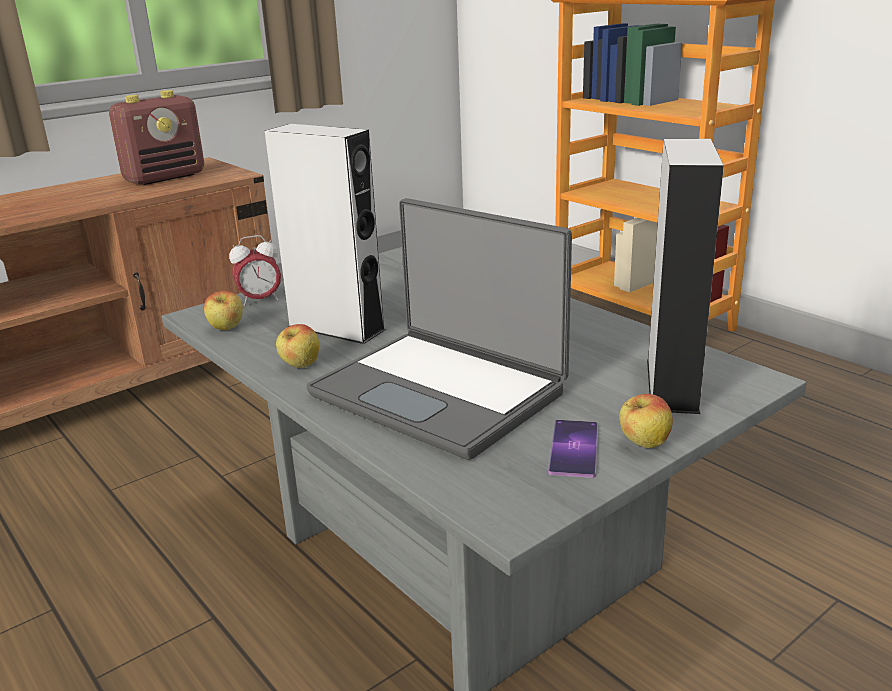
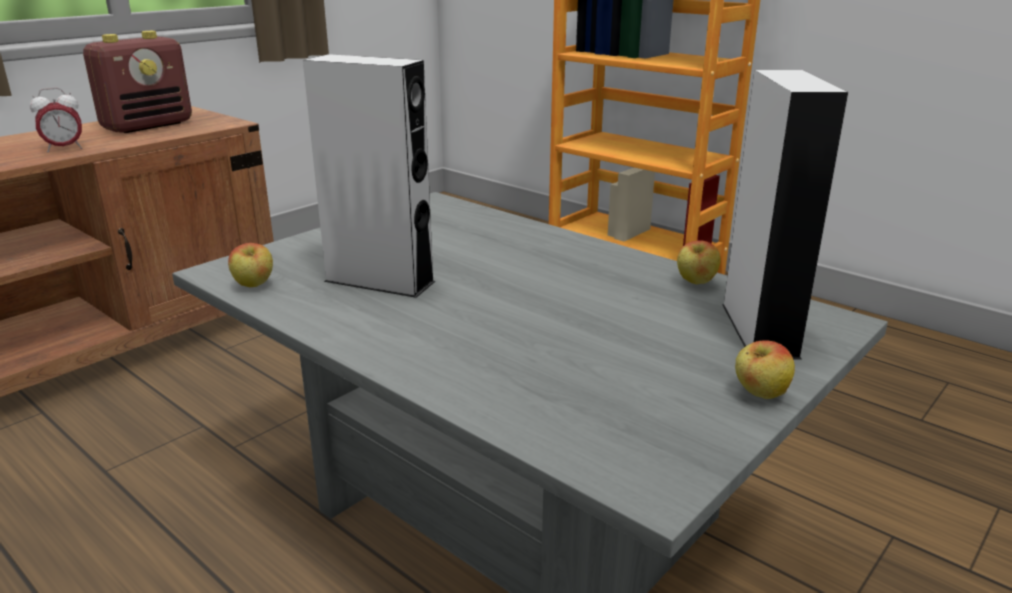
camera: 10 degrees left, 0 degrees up
alarm clock [229,235,281,306] -> alarm clock moved to [30,88,82,152]
apple [276,324,319,368] -> apple moved to [677,240,721,285]
laptop [306,198,572,460] -> none
phone [548,420,598,478] -> none

